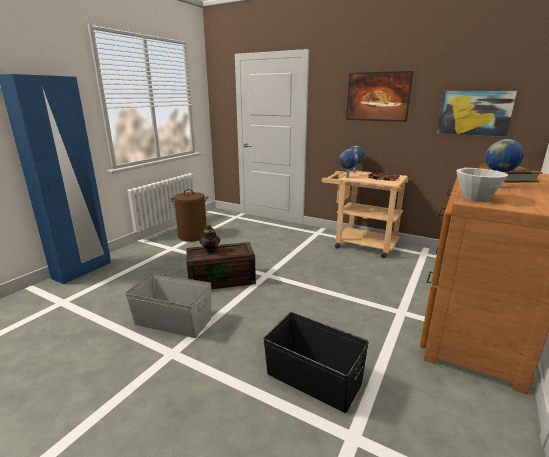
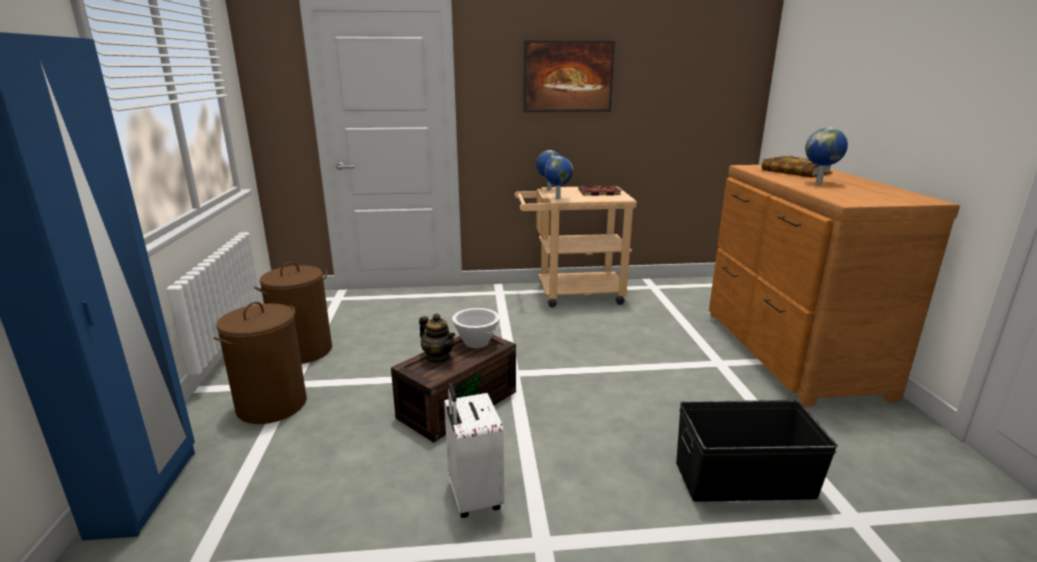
camera: 35 degrees left, 0 degrees up
grey storage box [125,273,212,338] -> white suitcase [444,383,504,518]
picture [437,91,517,137] -> none
white bowl [457,168,508,201] -> white bowl moved to [452,308,500,348]
none -> brown laundry basket [213,302,307,424]

